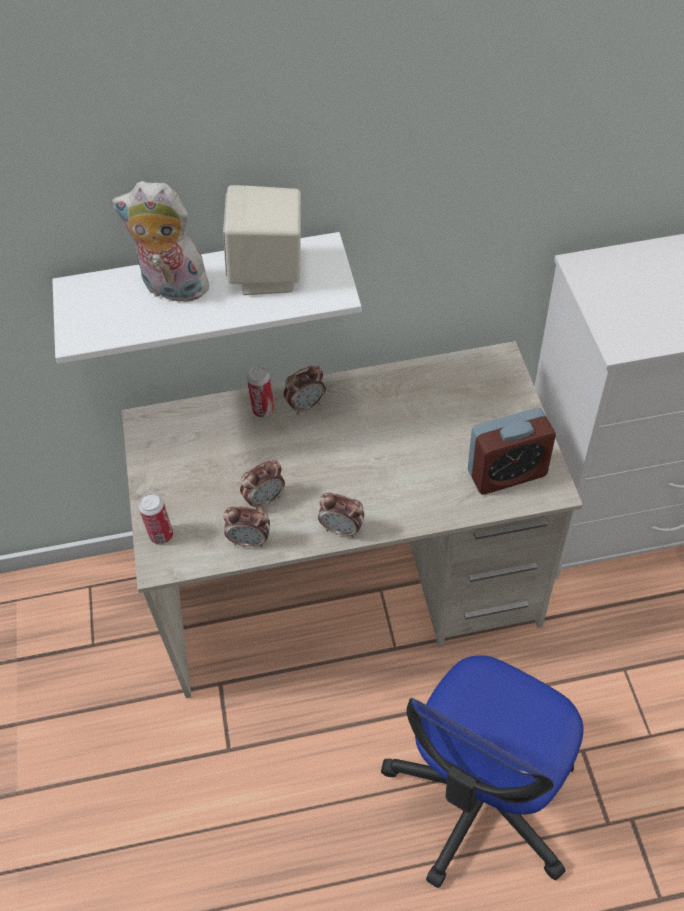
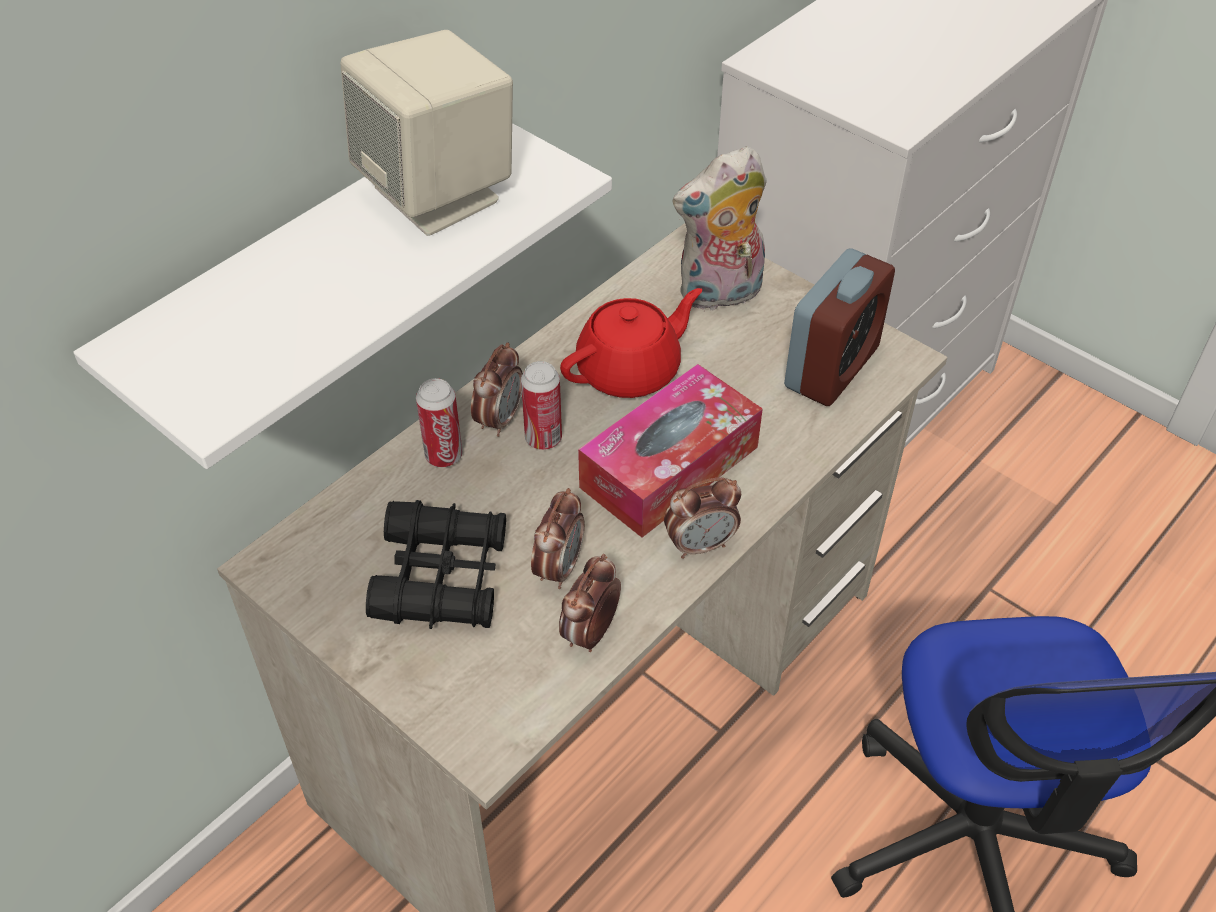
camera: 40 degrees left, 5 degrees down
plush toy [112,181,212,302] -> plush toy moved to [673,146,767,311]
can [139,493,173,544] -> can moved to [521,361,562,450]
alarm clock [223,507,270,547] -> alarm clock turned 150 degrees clockwise [559,554,621,652]
none -> black binoculars [366,500,506,629]
none -> red teapot [560,288,702,398]
none -> tissue box [578,364,763,537]

